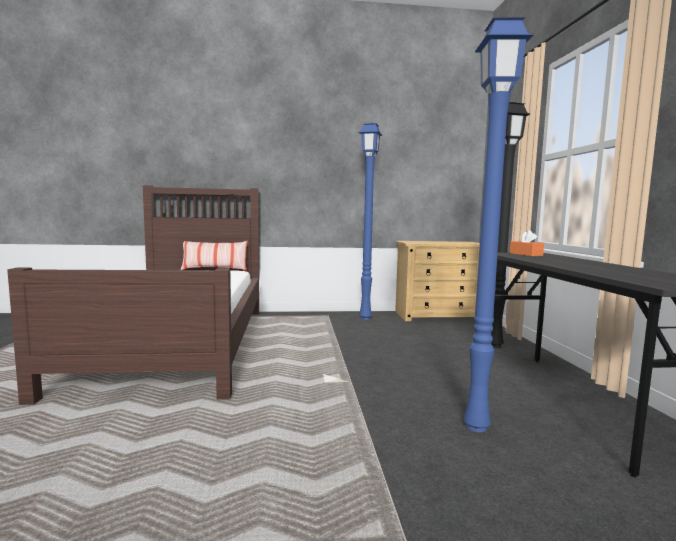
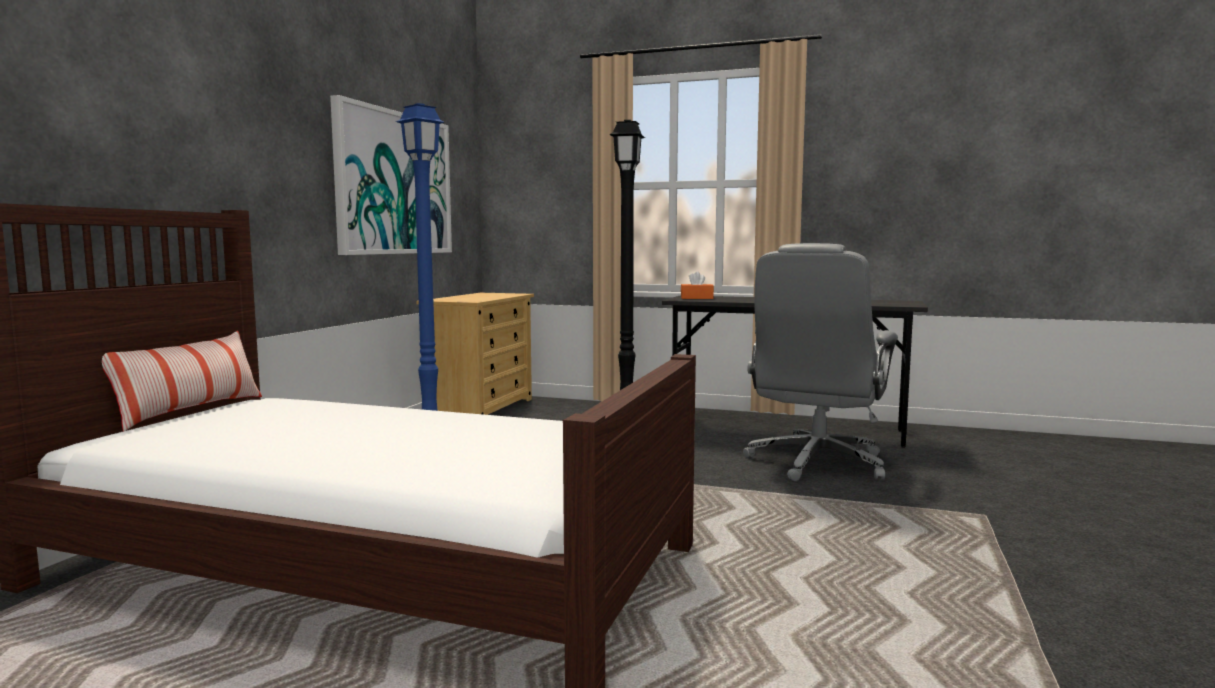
camera: 65 degrees left, 0 degrees up
blue floor lamp [463,18,533,432] -> grey office chair [743,243,898,481]
none -> picture [330,95,452,255]

